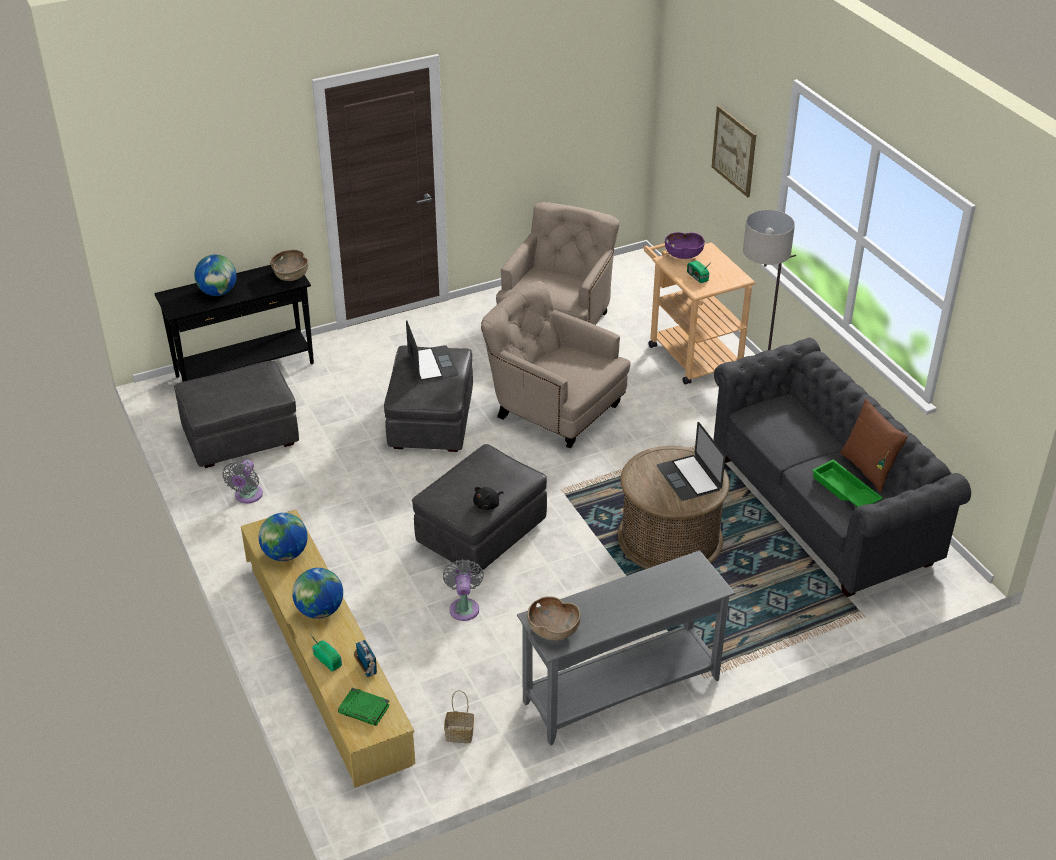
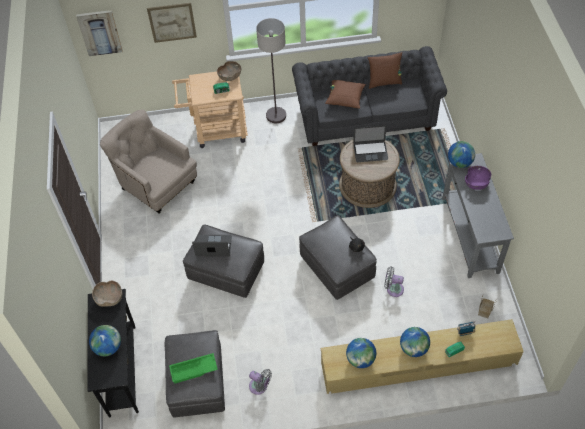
camera: 70 degrees left, 15 degrees up
green book [338,688,390,726] -> none
beige armchair [481,281,631,448] -> none
brown bowl [527,596,580,640] -> brown bowl moved to [217,61,241,81]
purple bowl [665,232,705,259] -> purple bowl moved to [465,166,491,190]
green tray [812,459,883,507] -> green tray moved to [169,353,218,384]
none -> picture [76,10,123,56]
none -> brown pillow [325,80,366,109]
none -> globe [448,141,475,168]

